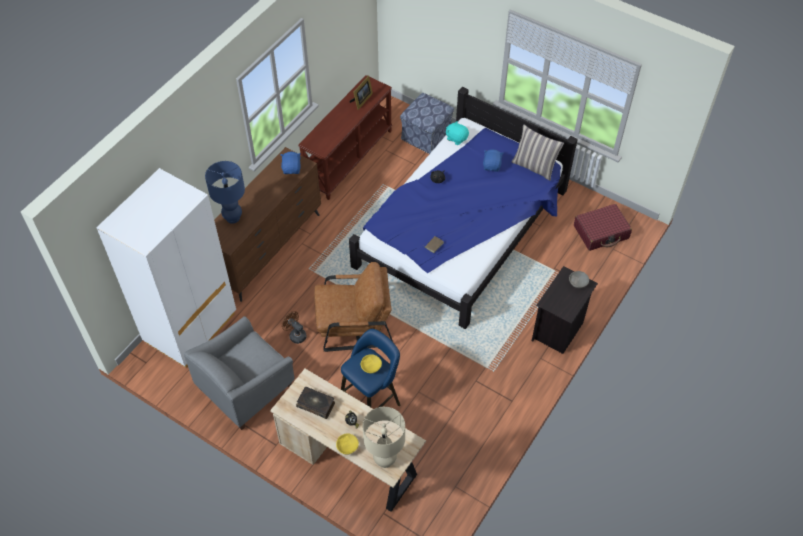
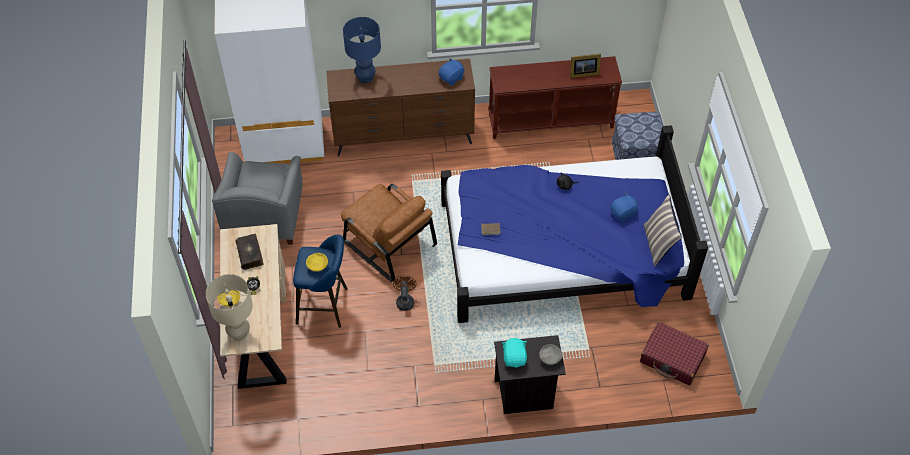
camera: 50 degrees right, 0 degrees up
grey armchair [184,316,295,430] -> grey armchair turned 90 degrees counterclockwise [212,152,302,245]
brown fan [282,311,307,344] -> brown fan moved to [393,276,417,311]
turquoise plush toy [446,121,469,145] -> turquoise plush toy moved to [502,338,527,368]

